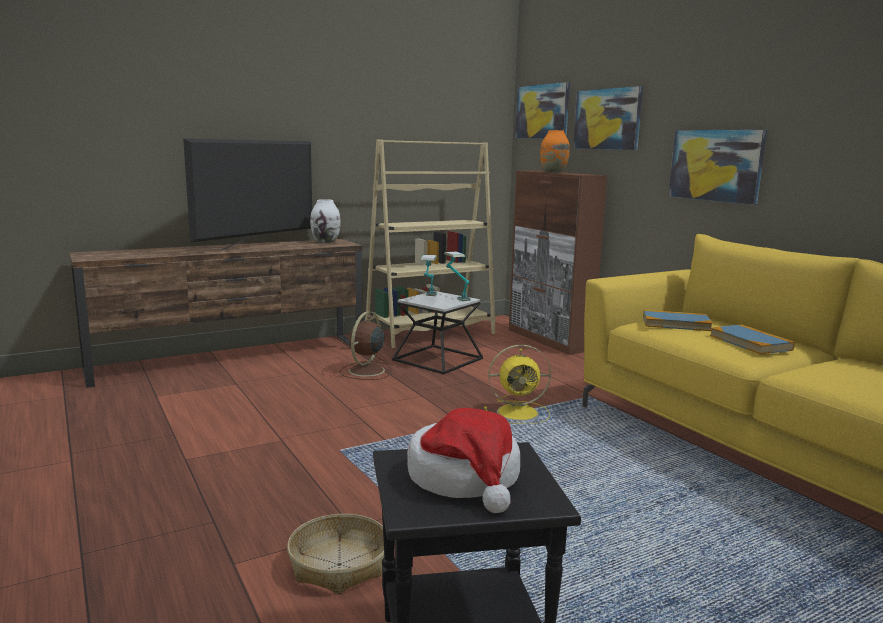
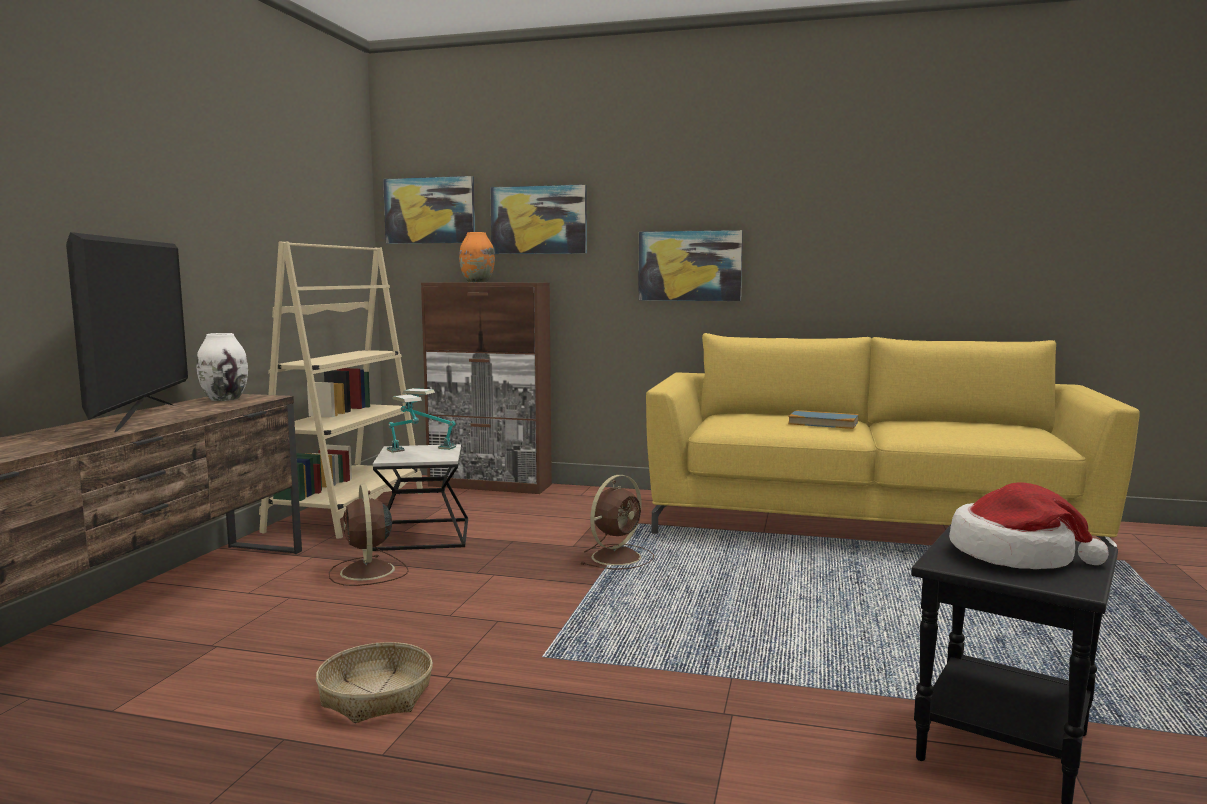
camera: 45 degrees left, 5 degrees down
basket [287,514,384,594] -> basket moved to [316,642,433,723]
yellow fan [484,345,551,424] -> brown fan [581,475,654,570]
book [643,310,712,331] -> none

